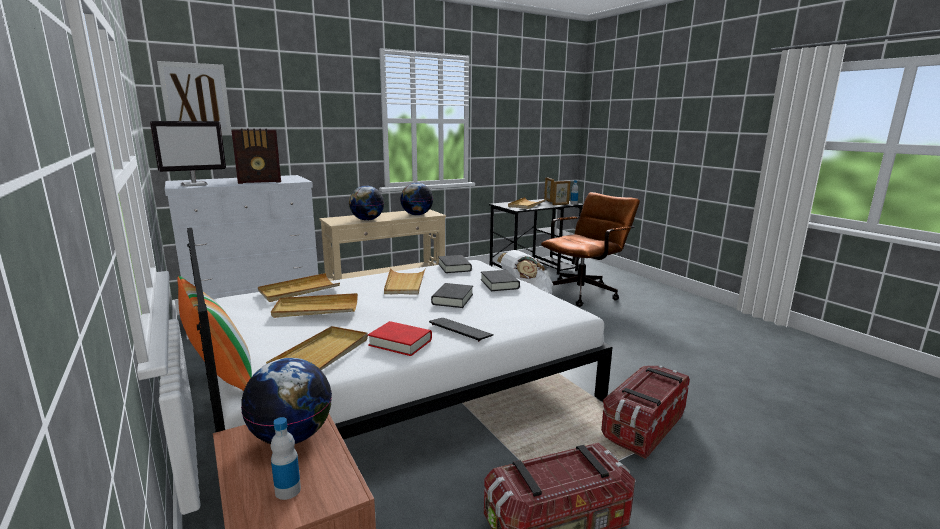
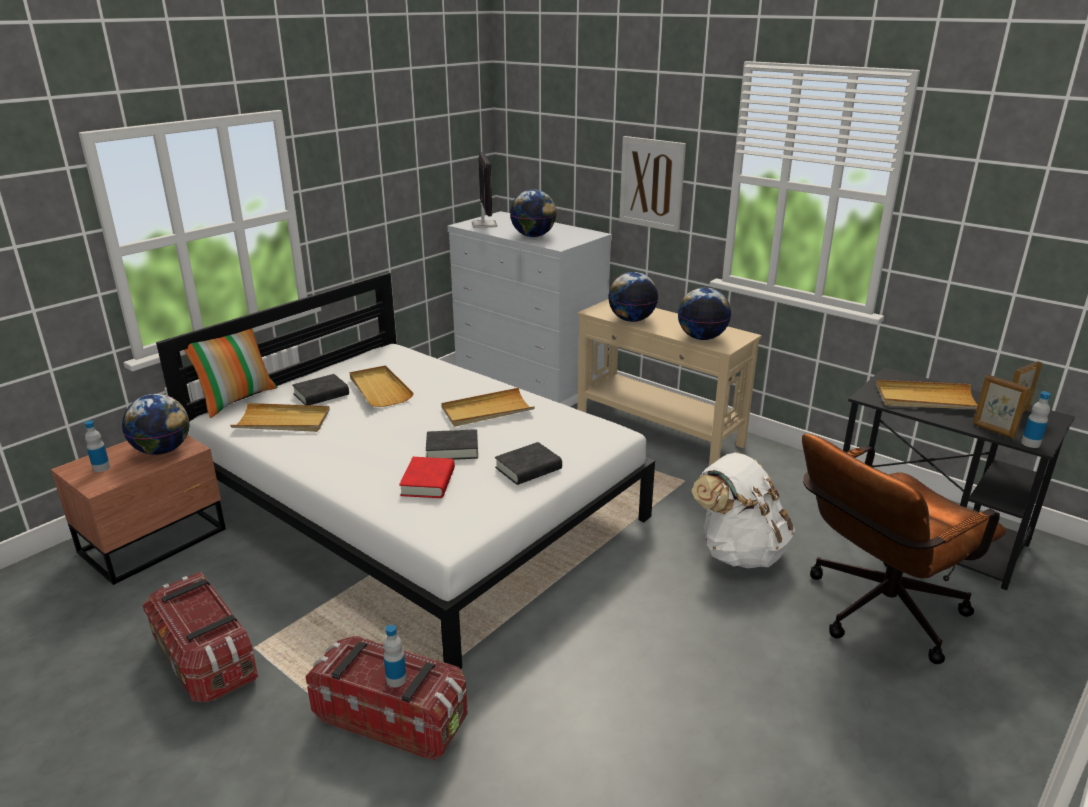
camera: 70 degrees right, 10 degrees up
monitor [150,121,226,187] -> monitor turned 135 degrees counterclockwise [472,152,497,228]
picture [157,61,232,136] -> picture moved to [619,136,686,233]
radio [231,128,281,184] -> globe [510,189,556,237]
beige tray [258,273,340,302] -> none
red book [368,321,432,356] -> red book moved to [399,457,455,498]
keyboard [429,318,494,342] -> none
black book [438,255,472,273] -> black book moved to [292,374,349,405]
brown office chair [541,192,640,307] -> brown office chair turned 120 degrees clockwise [802,434,1006,664]
none -> bottle [383,625,407,687]

